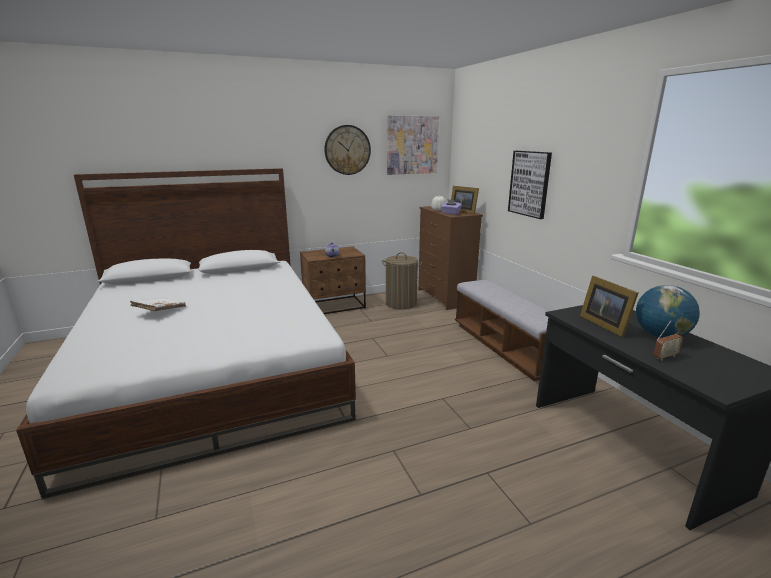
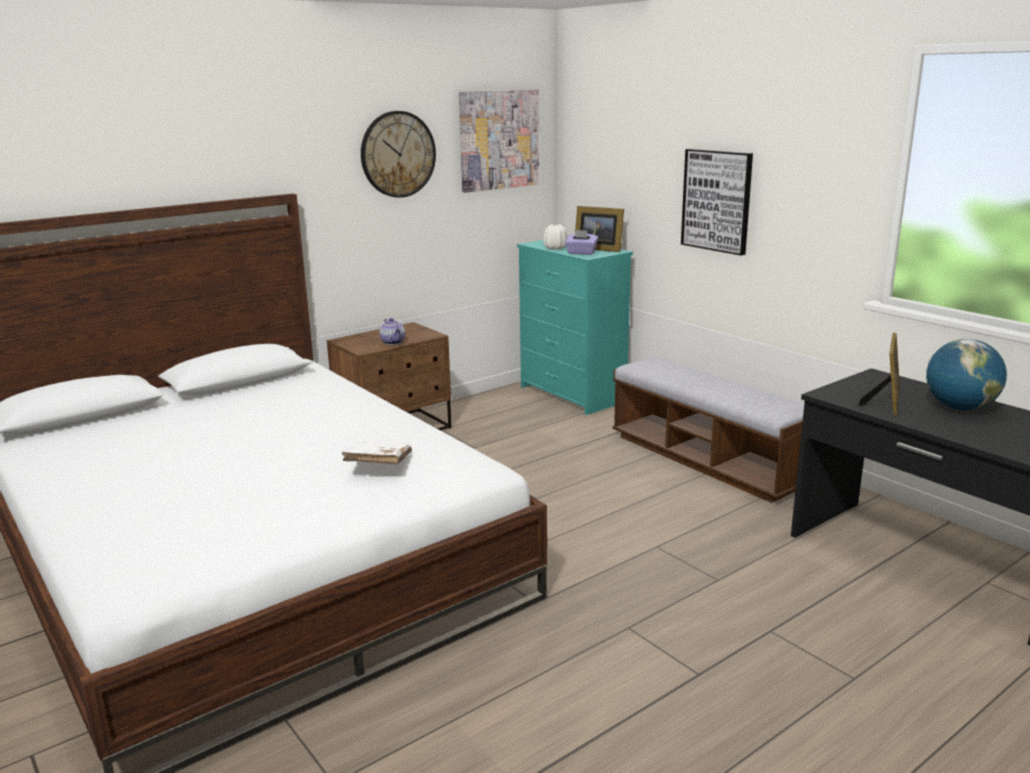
camera: 15 degrees left, 0 degrees up
white book [130,298,186,311] -> white book moved to [342,442,412,464]
laundry basket [382,252,422,309] -> none
brown dresser [418,206,483,310] -> turquoise dresser [517,240,633,415]
picture frame [580,276,638,337] -> picture frame turned 120 degrees counterclockwise [858,333,900,415]
radio [653,320,683,361] -> none

